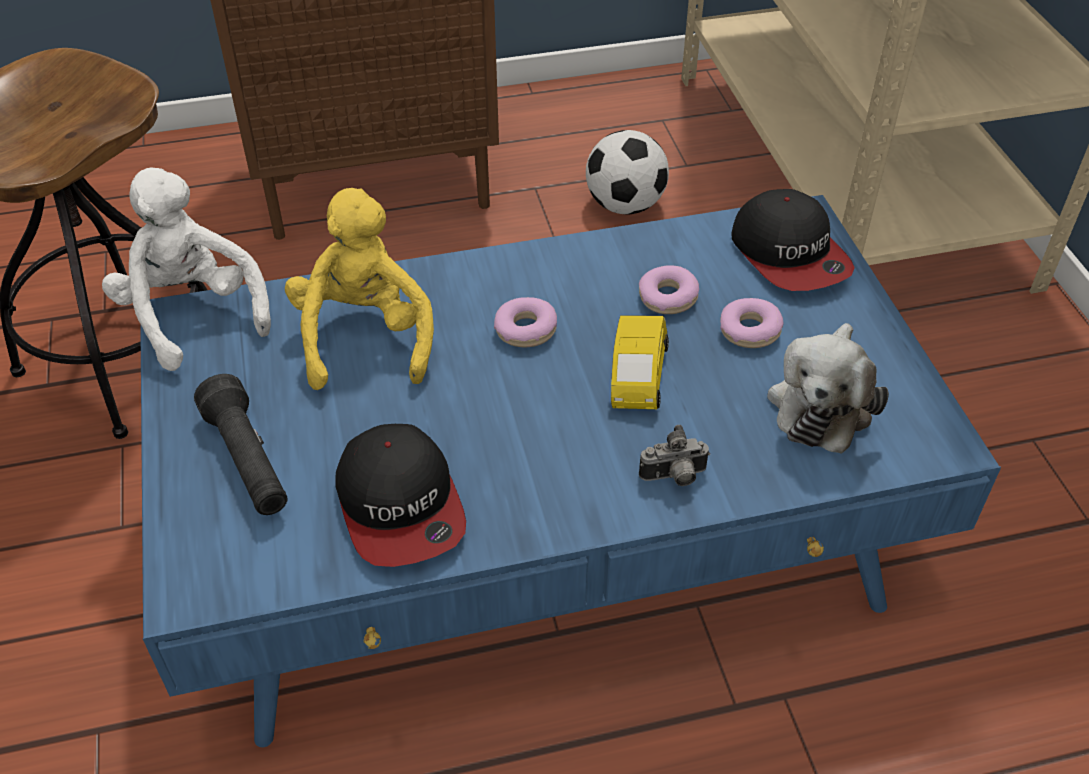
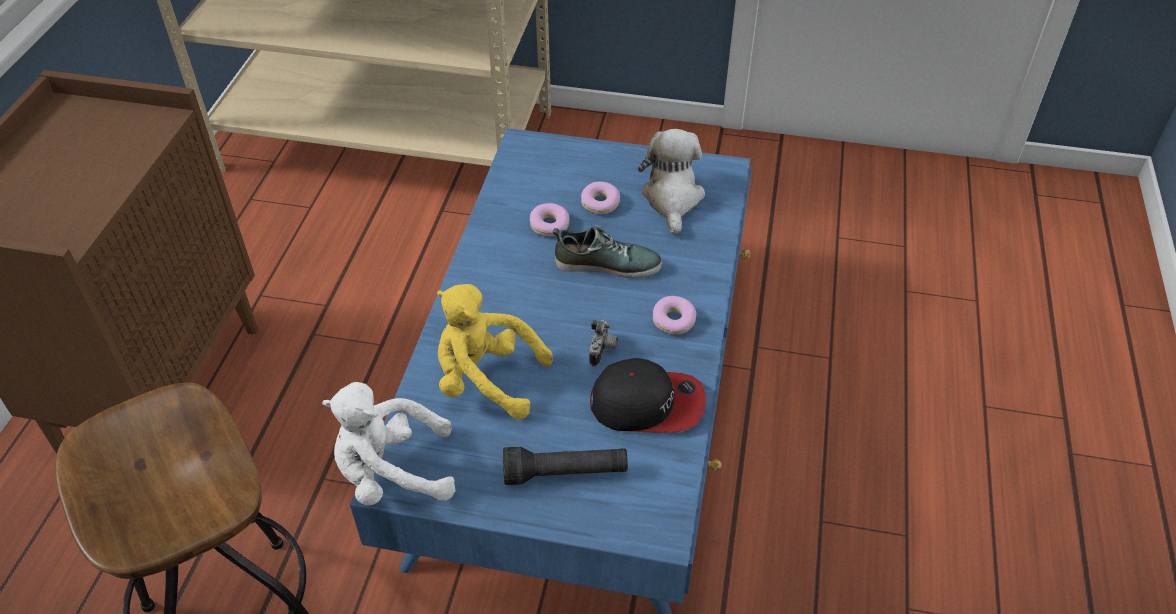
camera: 65 degrees left, 0 degrees up
donut [494,297,557,347] -> donut moved to [653,296,697,334]
football [586,130,669,214] -> none
yellow toy car [611,315,669,409] -> shoe [553,225,662,278]
camera [639,425,710,486] -> camera moved to [589,319,618,367]
cap [732,189,855,291] -> none
plush toy [767,323,889,454] -> plush toy turned 135 degrees counterclockwise [638,129,705,235]

